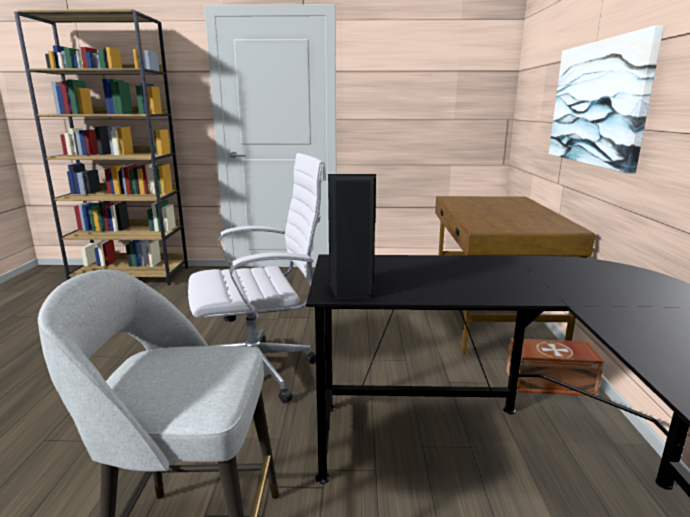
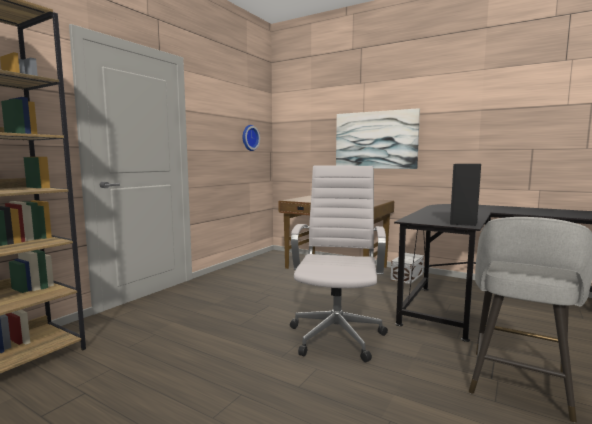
camera: 60 degrees left, 10 degrees down
brown storage box [506,338,604,396] -> white storage box [391,253,424,284]
none -> wall clock [242,125,260,151]

